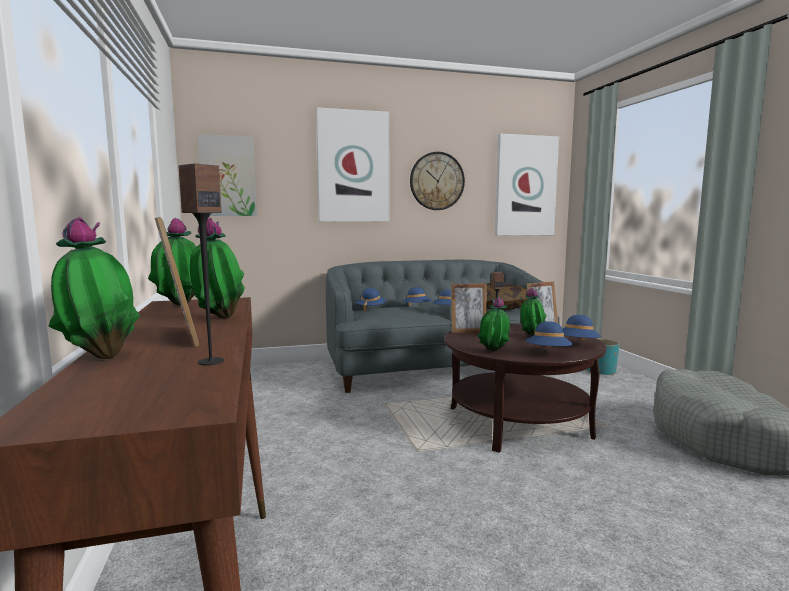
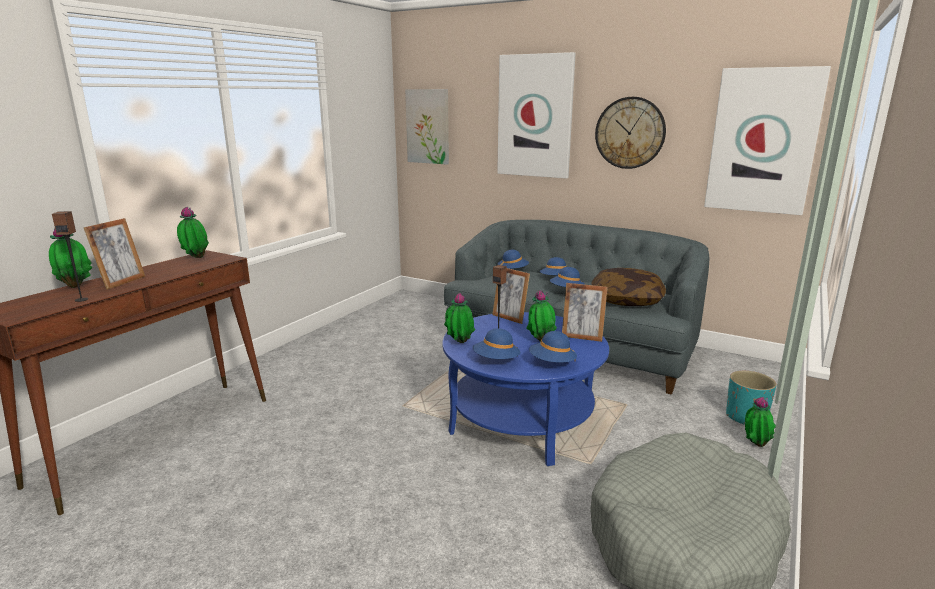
camera: 45 degrees right, 10 degrees up
potted plant [190,218,245,318] -> potted plant moved to [745,397,776,447]
brown coffee table [444,323,606,453] -> blue coffee table [442,312,609,466]

